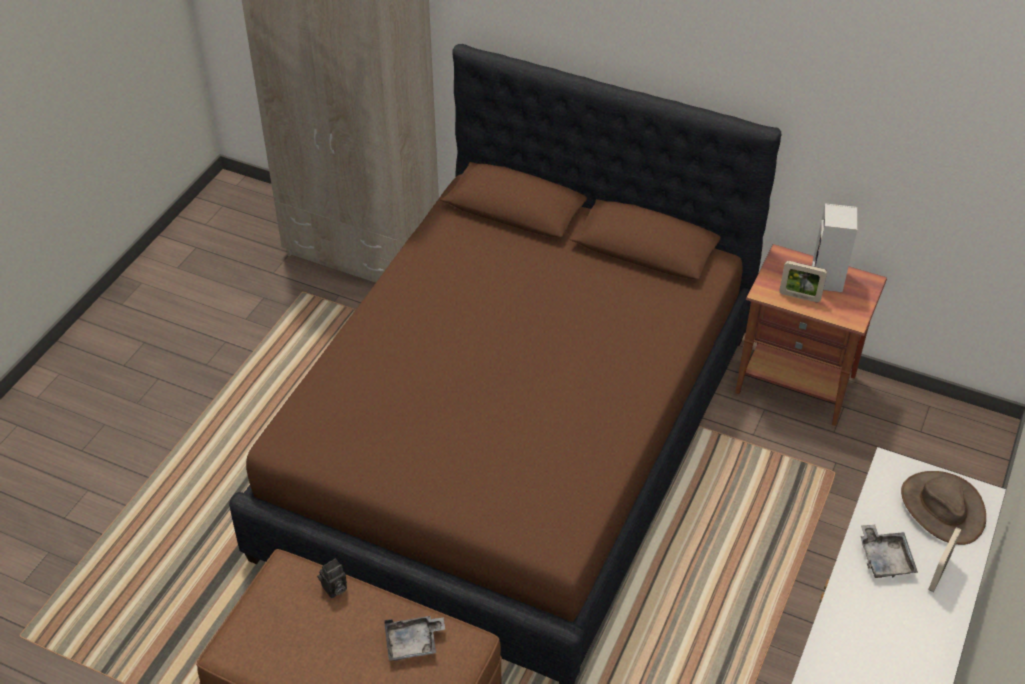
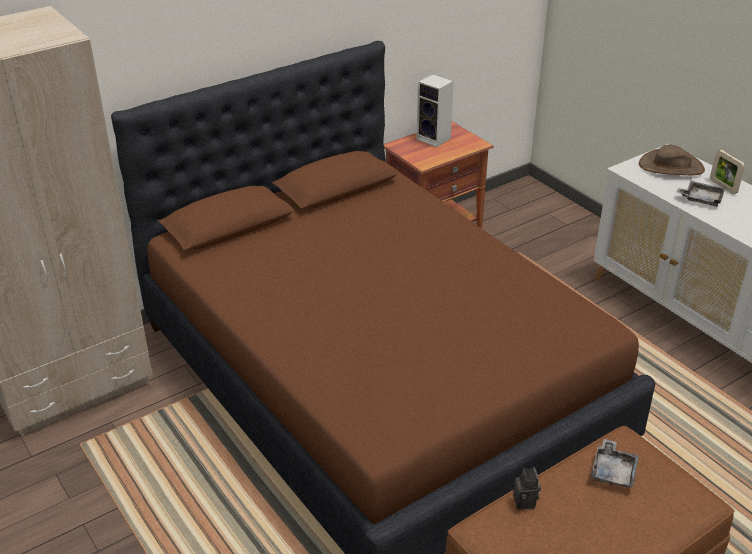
camera: 60 degrees left, 10 degrees down
picture frame [779,261,827,302] -> none

